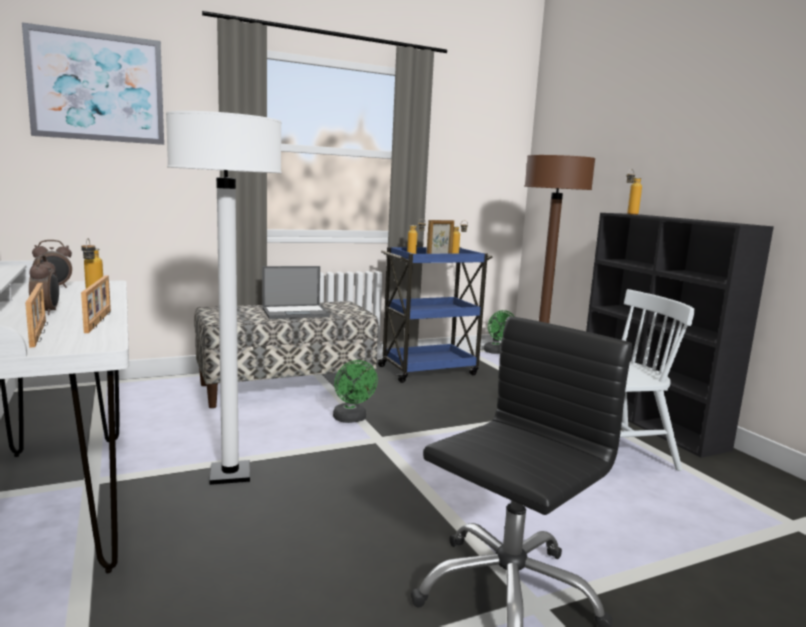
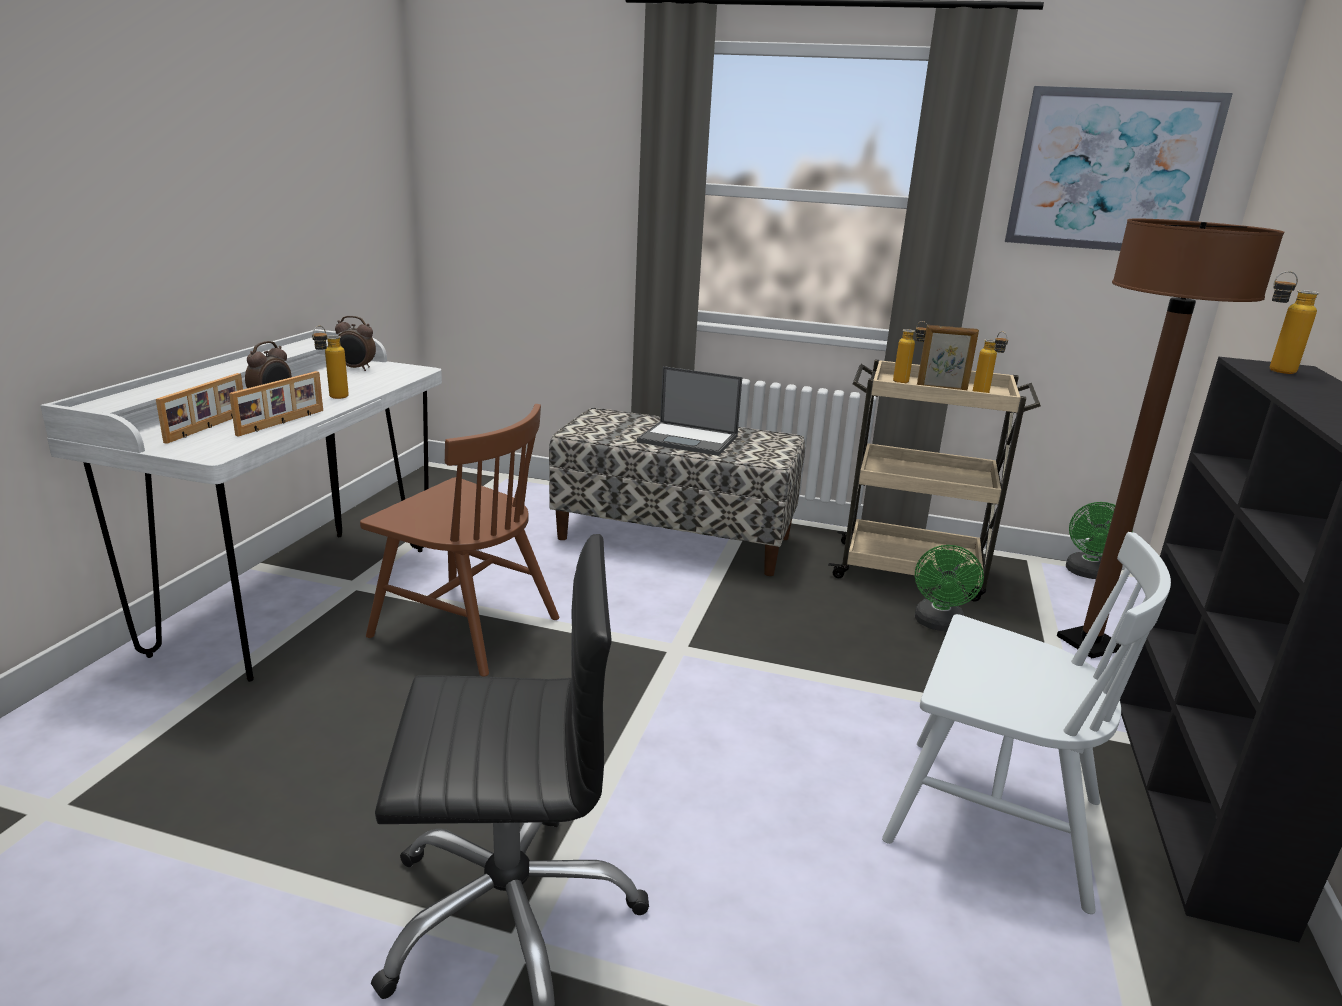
camera: 40 degrees right, 10 degrees up
picture [22,22,164,145] -> picture moved to [1005,86,1233,251]
white floor lamp [166,111,282,485] -> brown chair [360,404,559,677]
green fan [333,360,378,423] -> green fan moved to [915,545,984,631]
blue cart [377,247,493,383] -> beige cart [828,359,1041,601]

